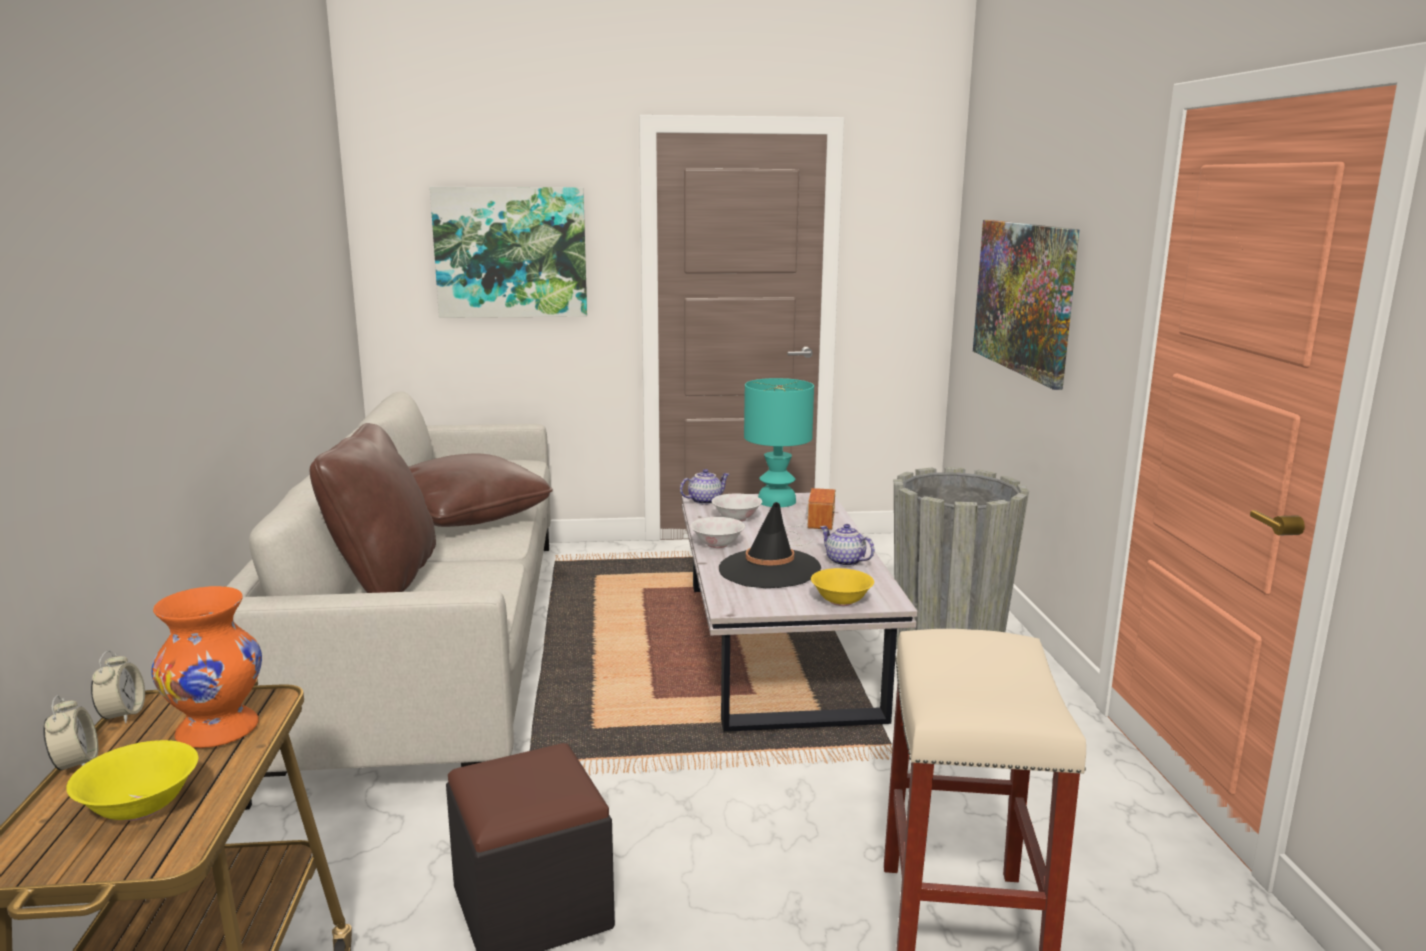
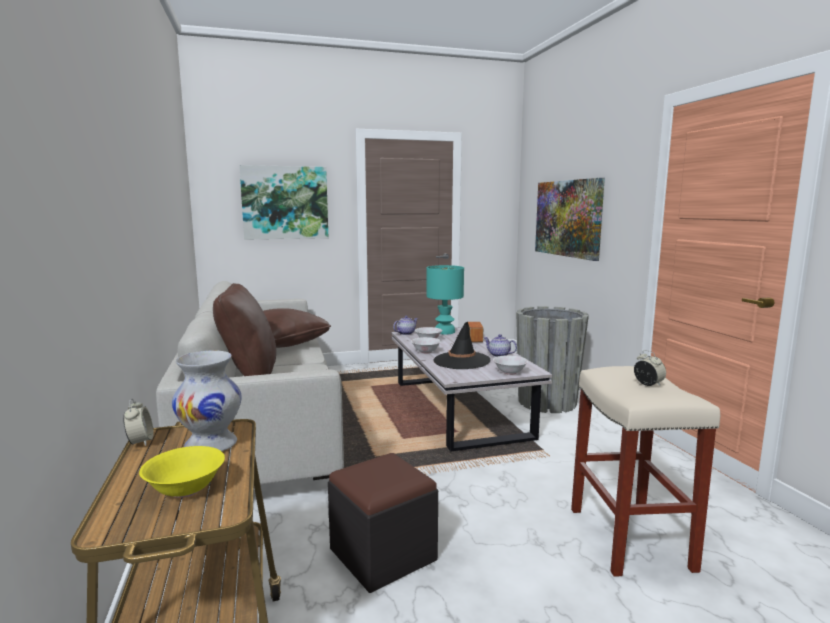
camera: 10 degrees left, 5 degrees down
alarm clock [43,695,98,770] -> alarm clock moved to [634,350,666,386]
orange vase [151,586,262,748] -> white vase [172,350,242,451]
yellow bowl [811,568,874,606] -> white bowl [493,355,528,375]

